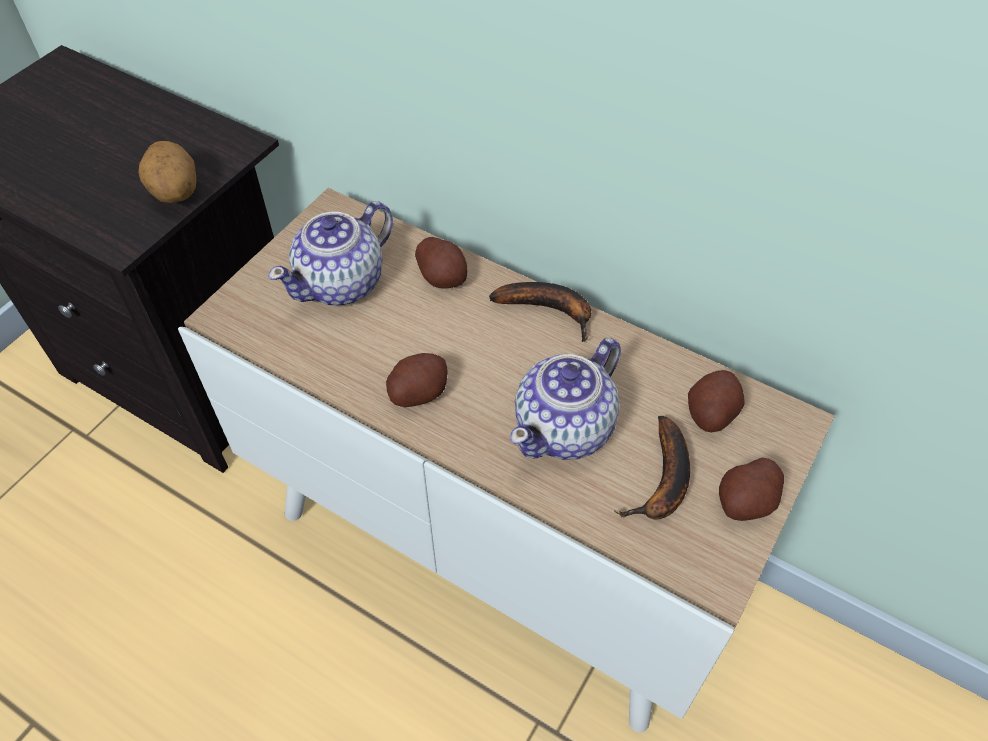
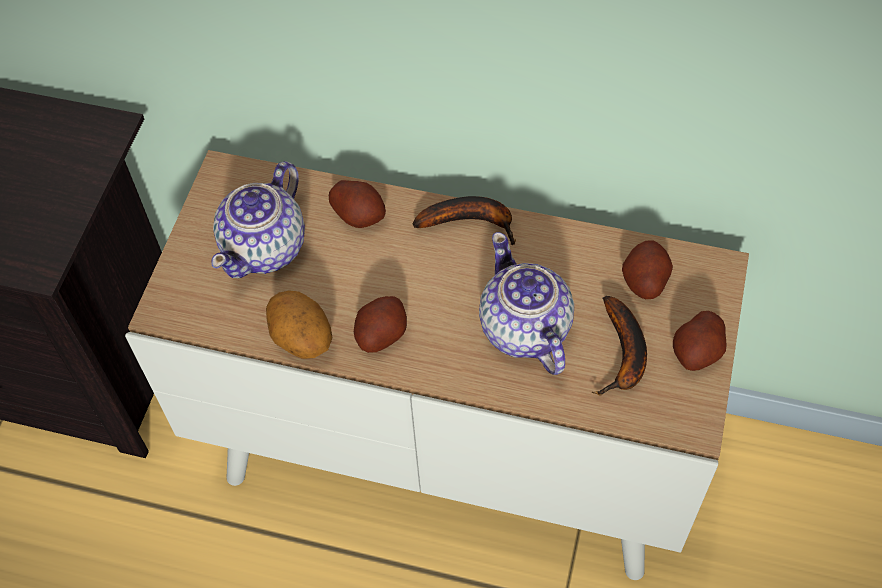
camera: 15 degrees left, 5 degrees up
potato [139,141,196,203] -> potato moved to [266,290,333,359]
teapot [510,338,621,460] -> teapot turned 135 degrees clockwise [479,232,574,375]

